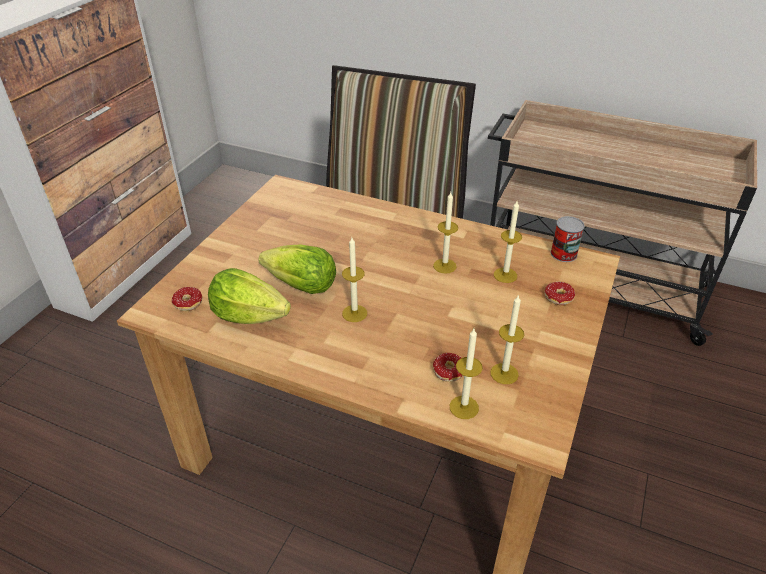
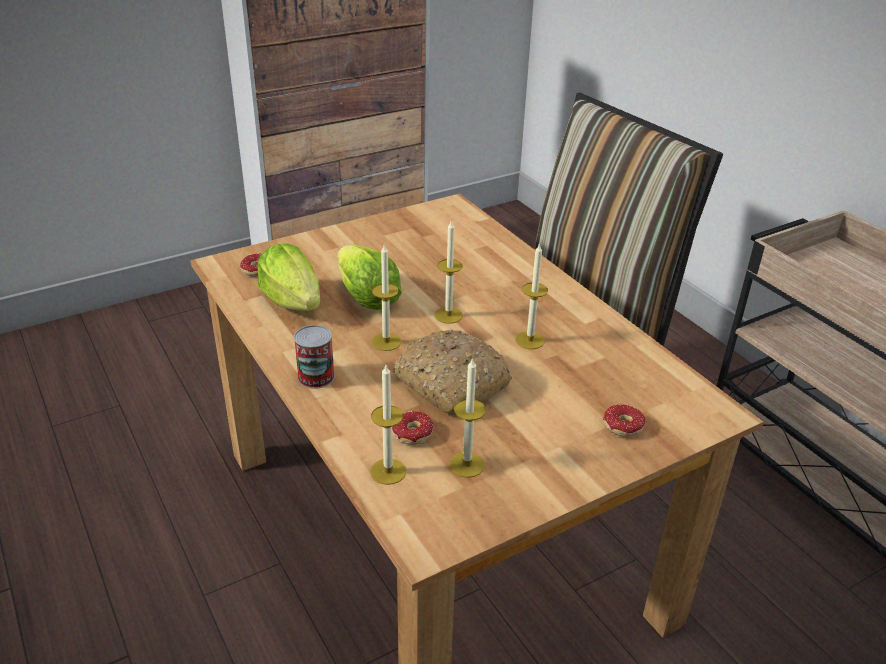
camera: 35 degrees right, 5 degrees down
candle [494,201,522,283] -> candle moved to [434,220,463,324]
can [551,216,585,262] -> can moved to [294,325,335,389]
none -> bread [393,329,512,415]

